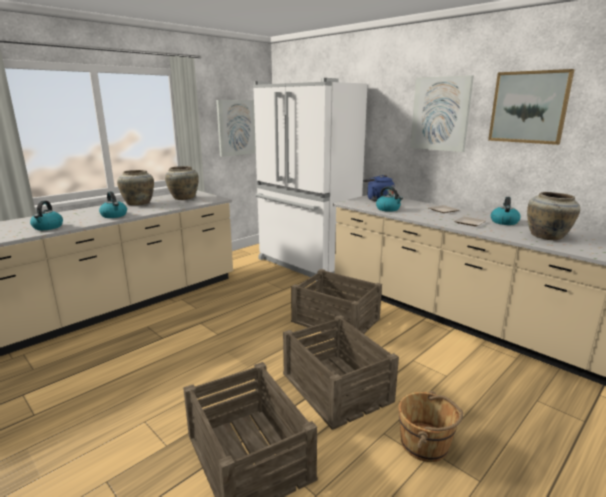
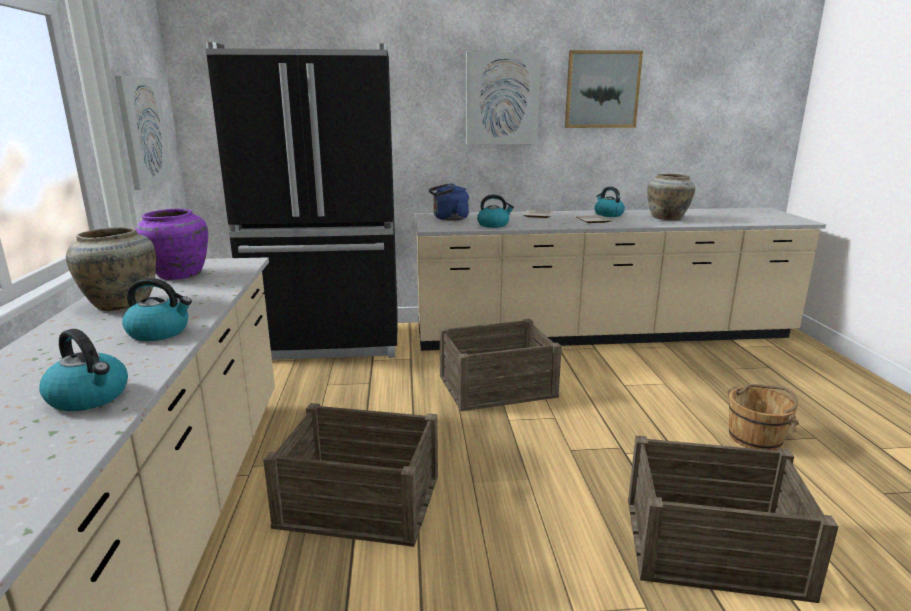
camera: 50 degrees left, 0 degrees up
beige vase [165,166,199,200] -> purple vase [135,209,208,280]
white fridge [253,78,368,281] -> black fridge [205,42,398,360]
crate [283,315,399,430] -> crate moved to [263,403,438,547]

